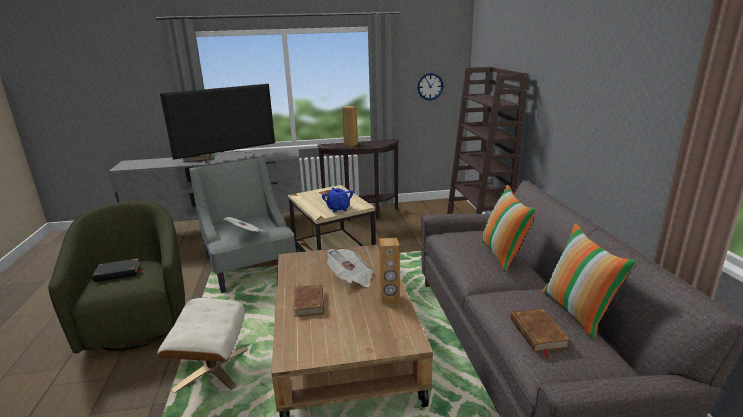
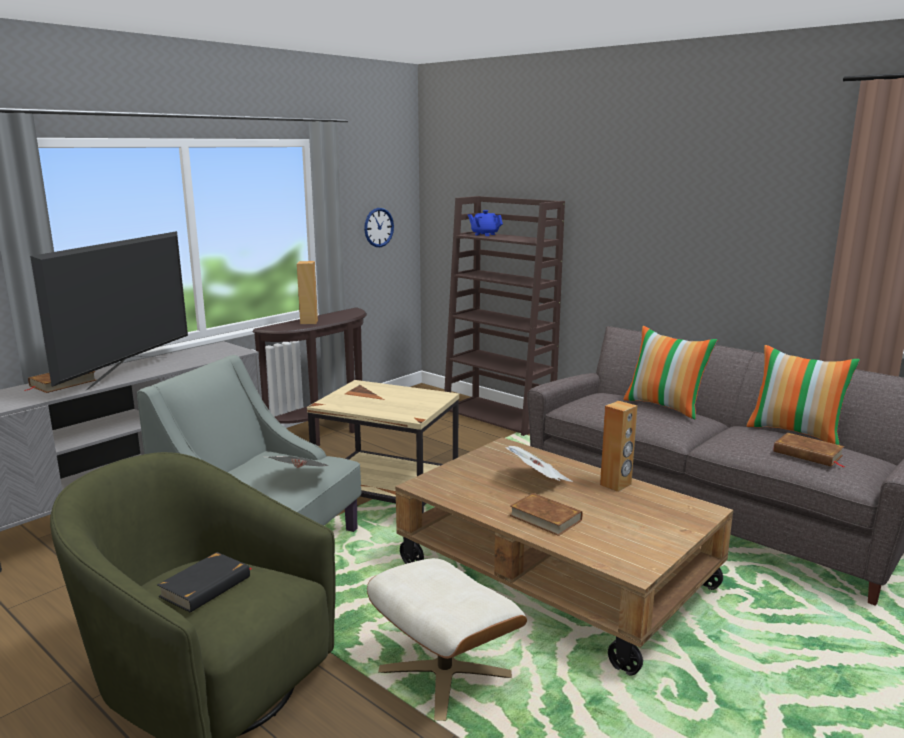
camera: 40 degrees left, 5 degrees down
blue teapot [322,188,353,212] -> blue teapot moved to [468,210,503,236]

